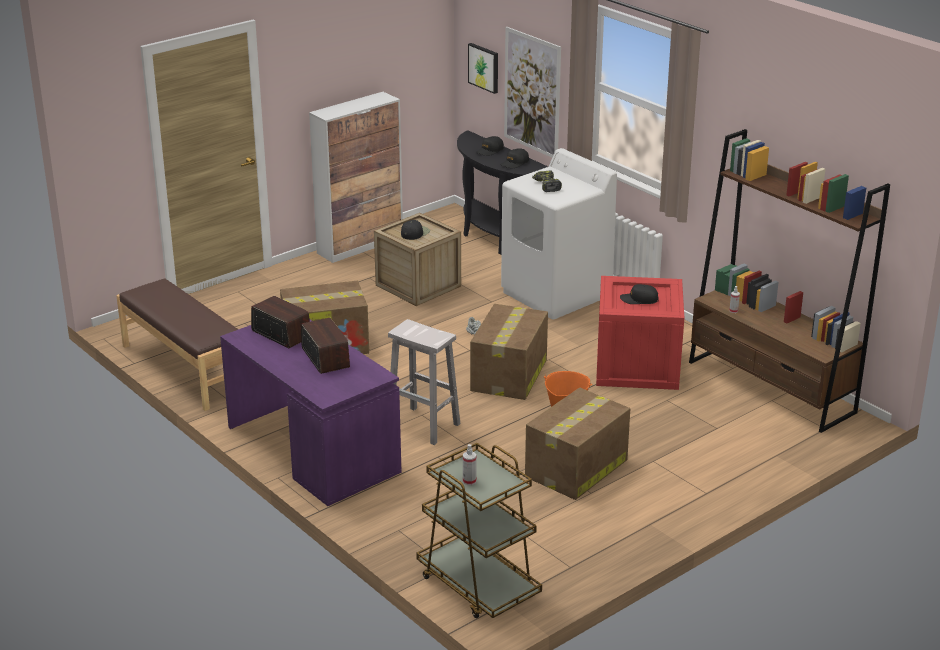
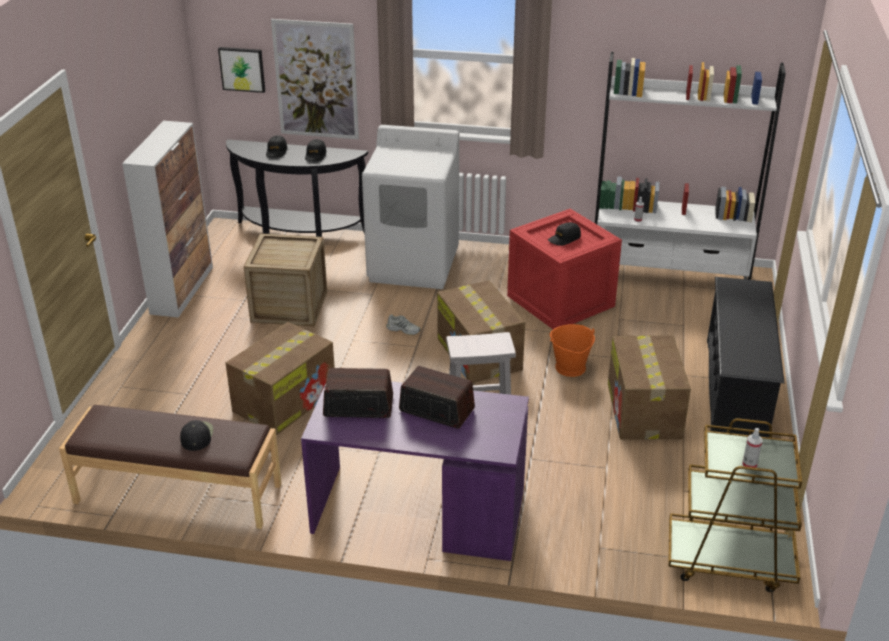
camera: 40 degrees left, 5 degrees up
black cap [401,220,430,240] -> black cap moved to [180,420,213,451]
power drill [532,171,562,192] -> none
brown bookcase [689,129,890,433] -> white bookcase [595,52,786,280]
none -> black shoe rack [707,277,785,437]

